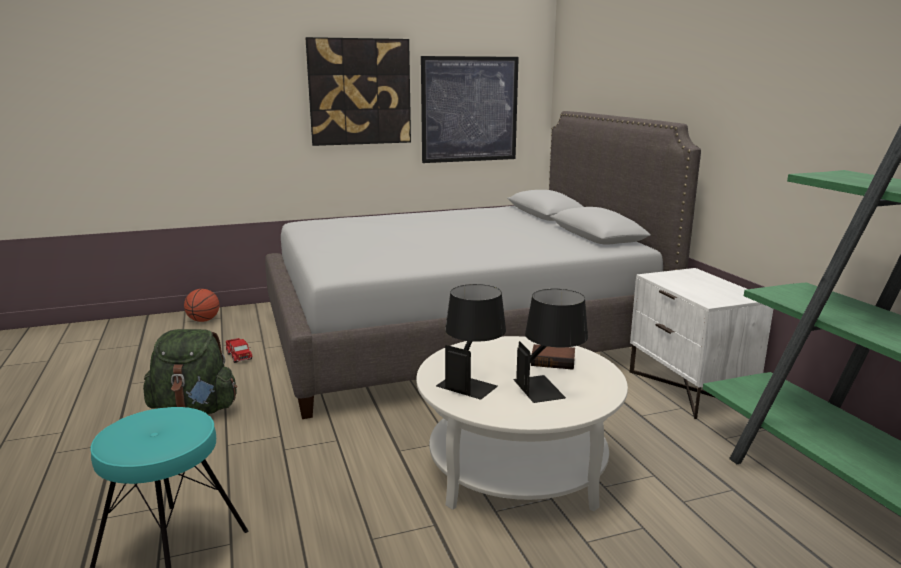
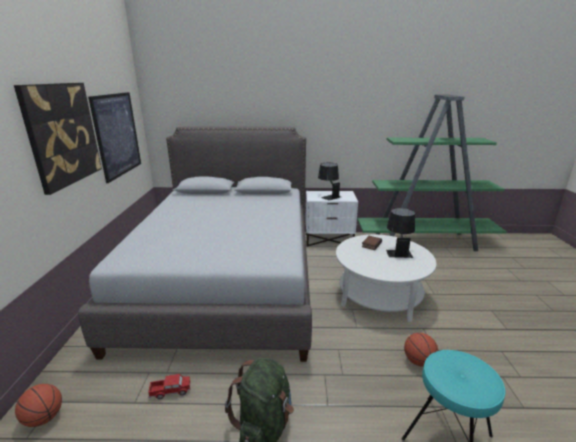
camera: 70 degrees left, 5 degrees up
black table lamp [436,284,506,399] -> black table lamp moved to [318,163,341,201]
none -> basketball [404,333,438,367]

